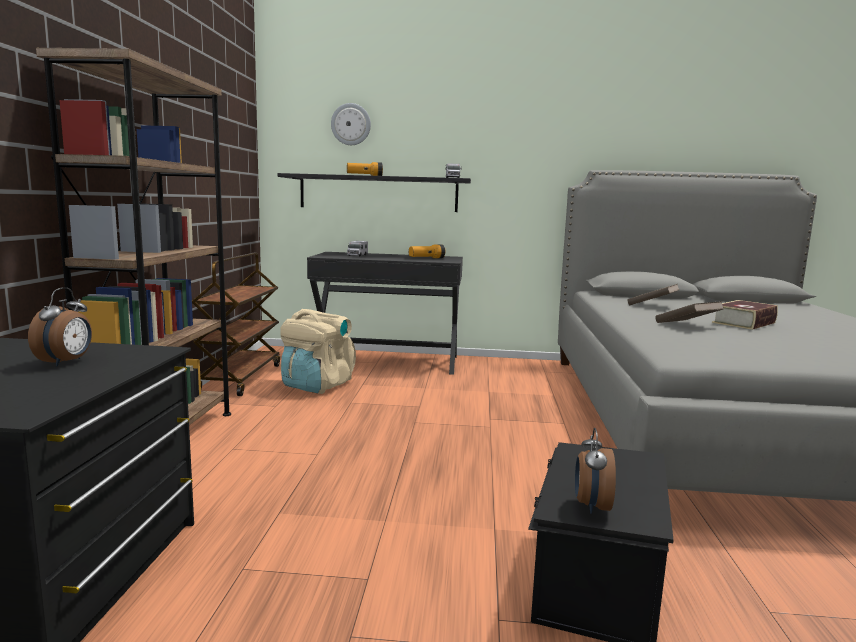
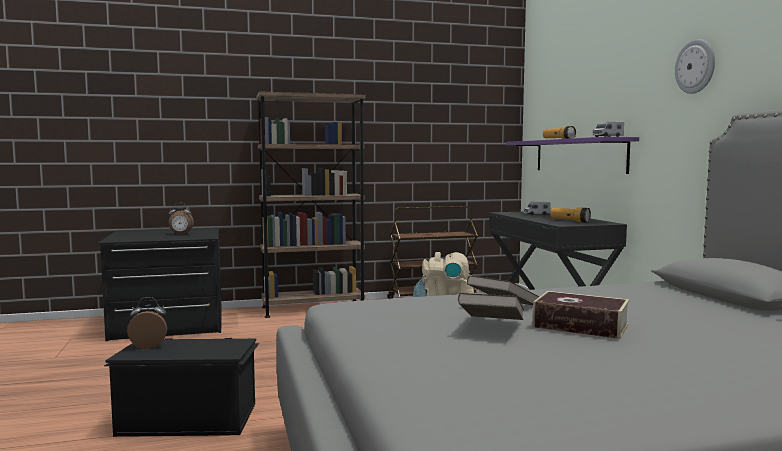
camera: 70 degrees right, 5 degrees down
black shelf [278,173,471,212] -> purple shelf [506,137,639,174]
wall clock [331,103,371,145] -> wall clock moved to [675,39,715,94]
brown book [627,284,680,306] -> brown book moved to [458,293,524,320]

